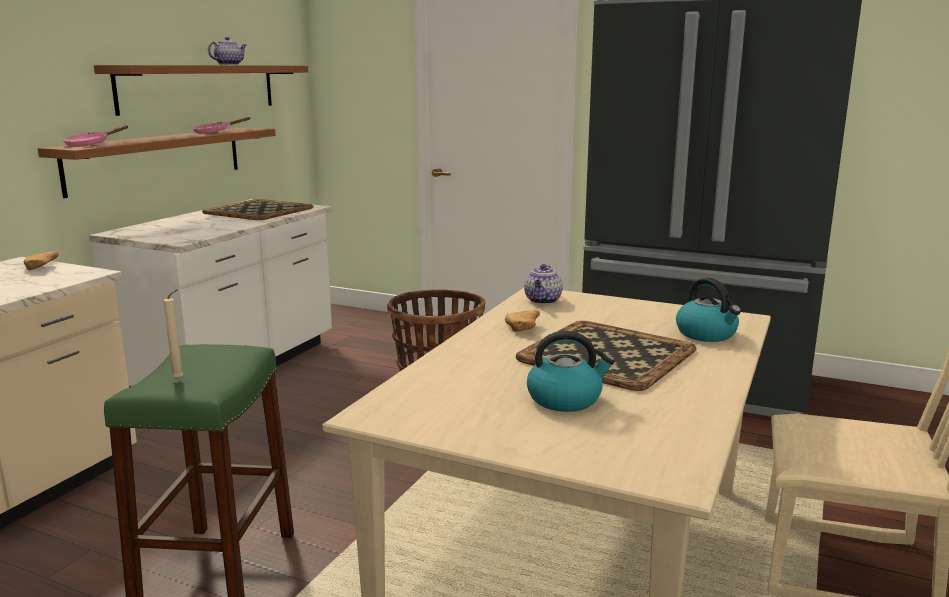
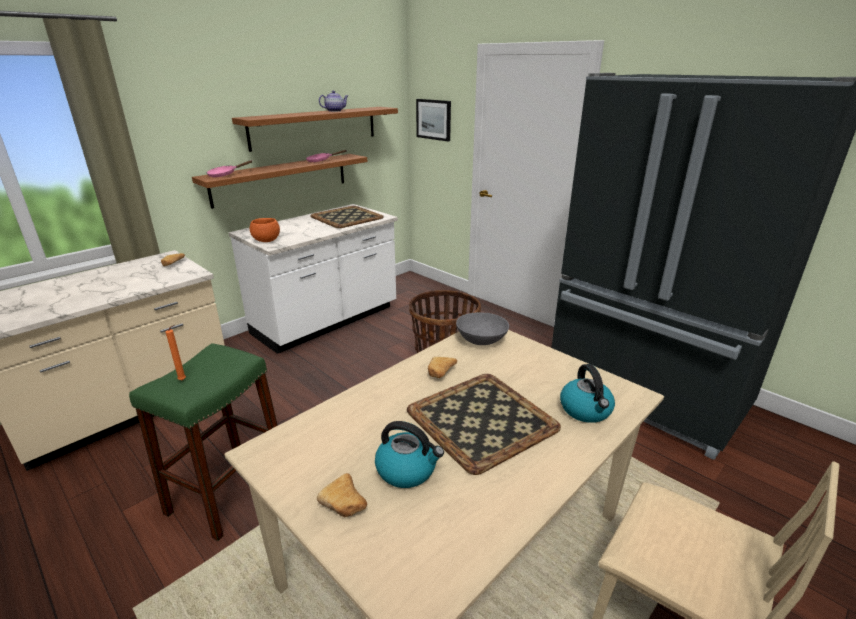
camera: 20 degrees right, 10 degrees up
beige candle [163,289,184,380] -> orange candle [166,325,186,381]
teapot [524,264,563,304] -> grey bowl [456,312,509,345]
none -> orange bowl [250,218,280,242]
none -> bread [317,473,367,517]
none -> picture [416,99,451,141]

